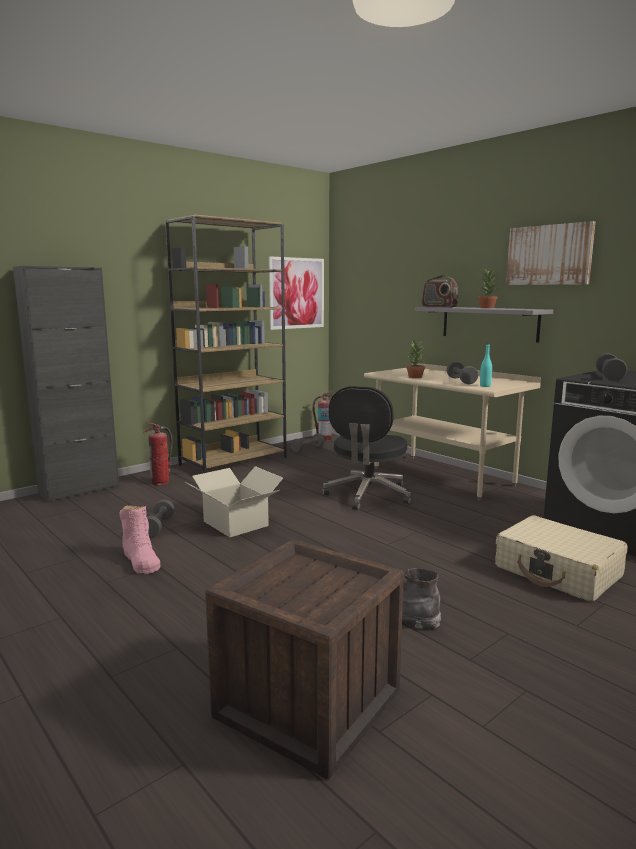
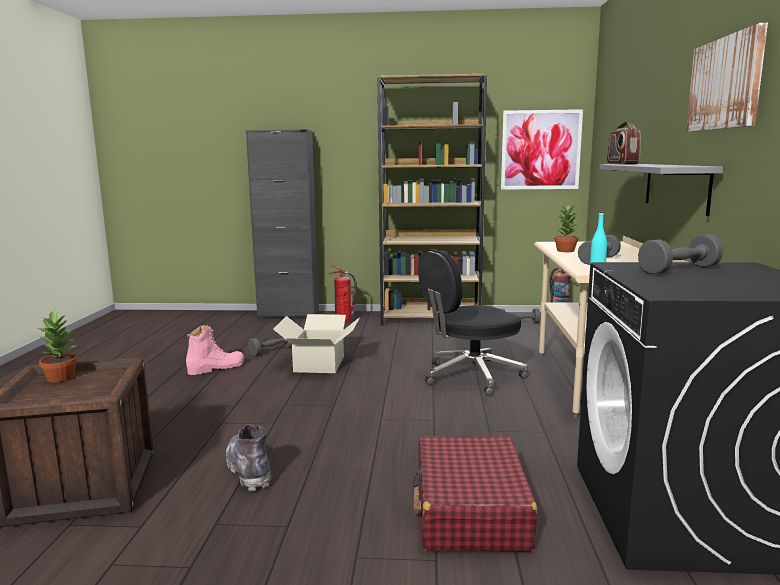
camera: 45 degrees right, 0 degrees up
pink boot [119,505,160,574] -> pink boot turned 135 degrees counterclockwise [186,326,244,375]
potted plant [478,269,498,308] -> potted plant moved to [35,309,78,382]
beige suitcase [495,515,628,602] -> red suitcase [412,436,538,552]

